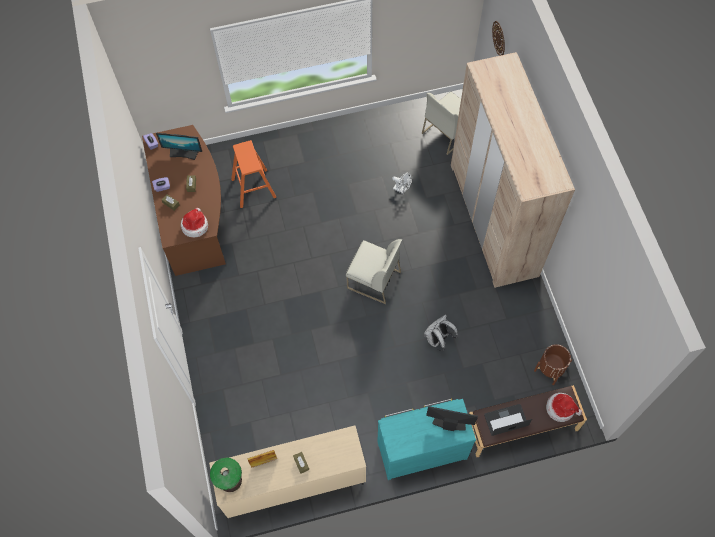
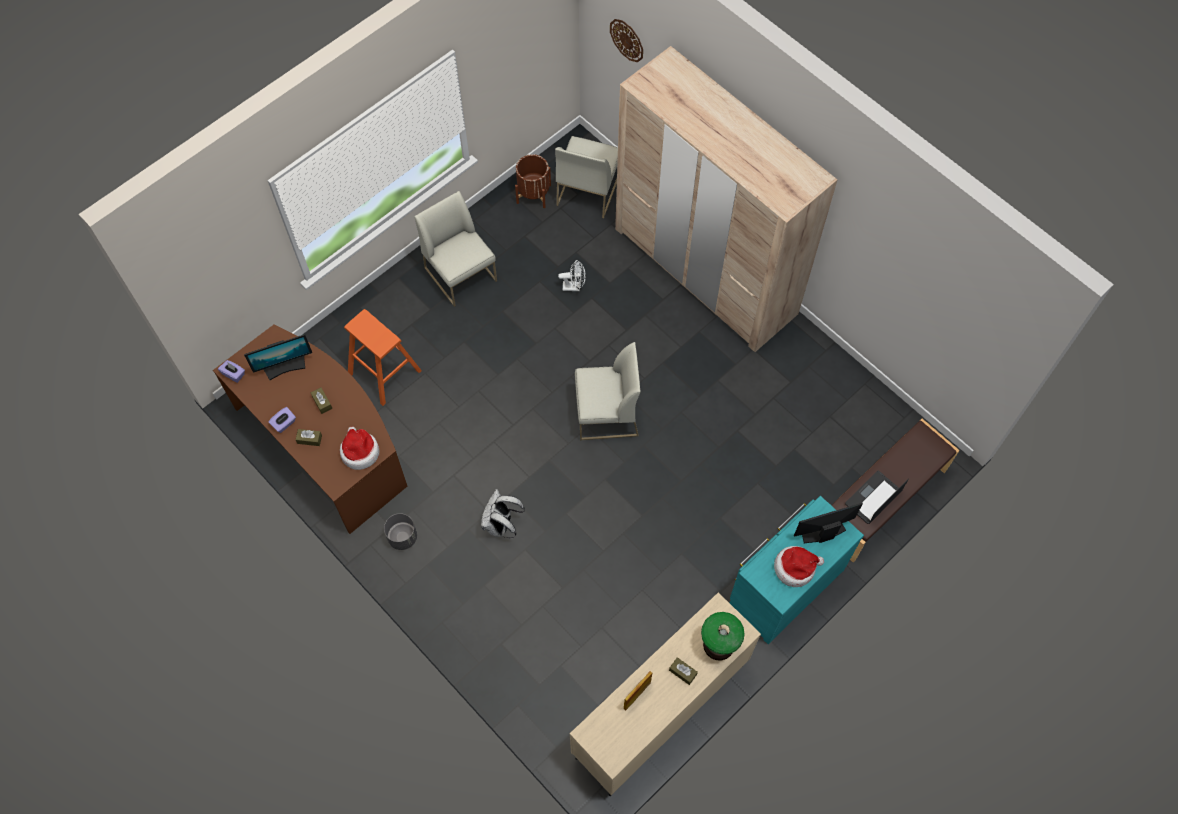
camera: 30 degrees left, 0 degrees up
table lamp [210,457,242,492] -> table lamp moved to [701,612,745,660]
white backpack [424,314,458,351] -> white backpack moved to [481,489,525,538]
brown planter [534,344,572,385] -> brown planter moved to [515,154,551,208]
hat [546,393,582,422] -> hat moved to [774,546,824,587]
none -> grey planter [384,513,417,550]
none -> white chair [414,191,497,307]

